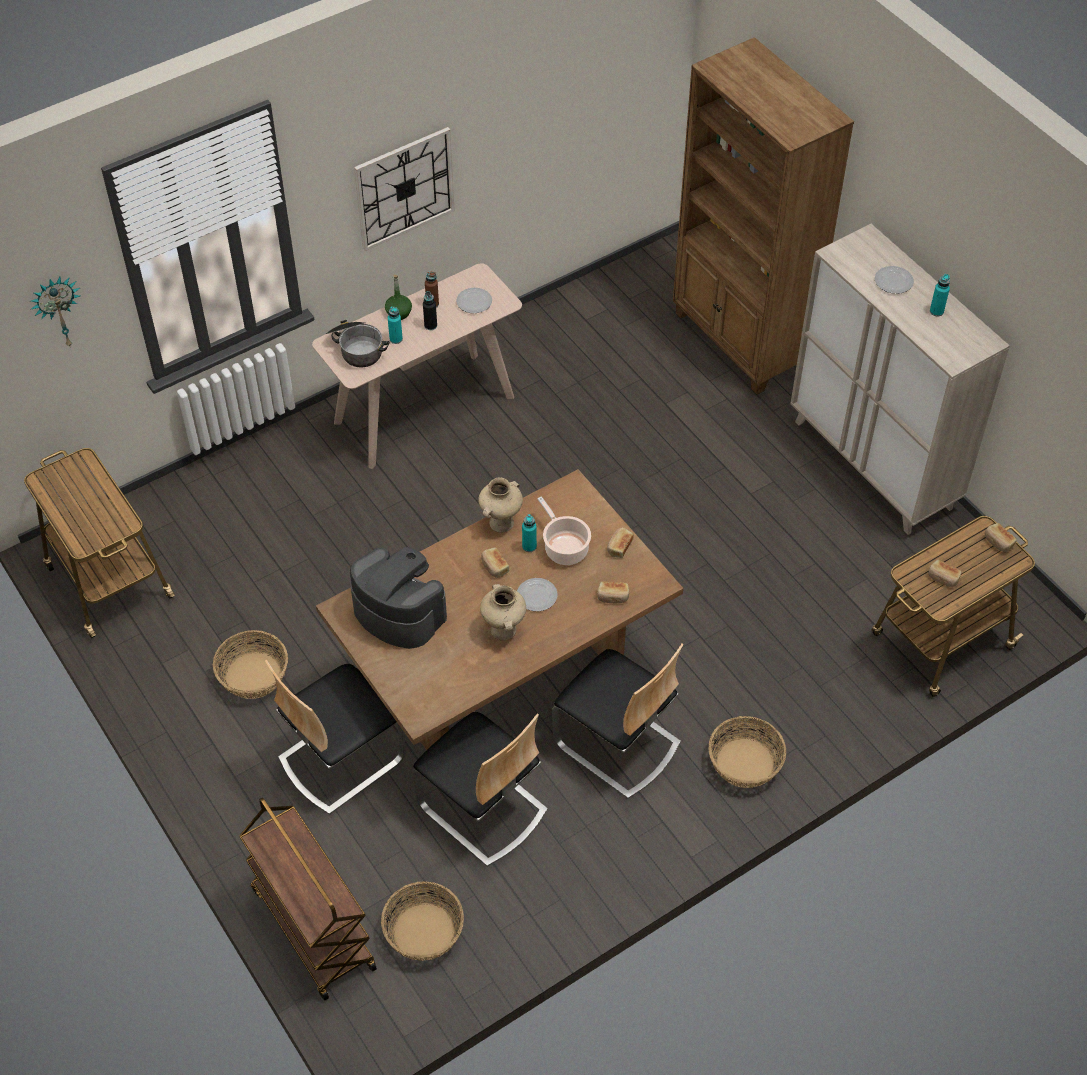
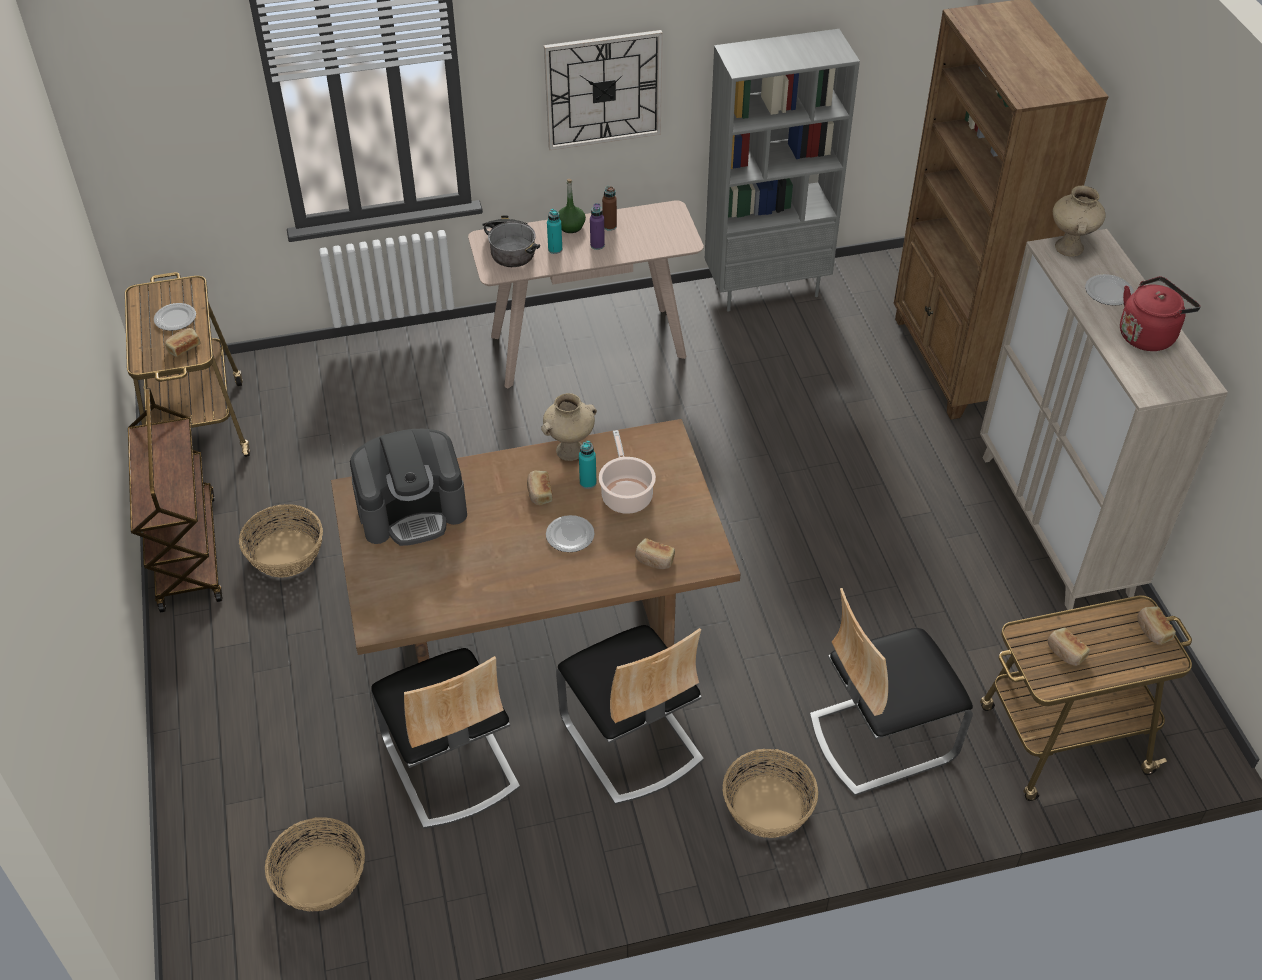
camera: 20 degrees right, 5 degrees down
wall clock [30,277,80,348] -> none
brown cart [239,797,377,1001] -> brown cart moved to [128,388,223,613]
chair [265,660,406,815] -> chair moved to [810,588,973,796]
coffee machine [350,547,447,649] -> coffee machine turned 105 degrees clockwise [350,429,467,546]
black bottle [423,291,437,330] -> purple bottle [590,203,605,250]
plate [456,288,492,313] -> plate moved to [154,303,196,331]
beige vase [480,584,526,641] -> beige vase moved to [1053,186,1106,257]
bread [607,528,634,558] -> bread moved to [165,328,201,357]
turquoise bottle [930,274,950,317] -> red kettle [1120,276,1201,351]
none -> grey bookcase [705,29,860,312]

